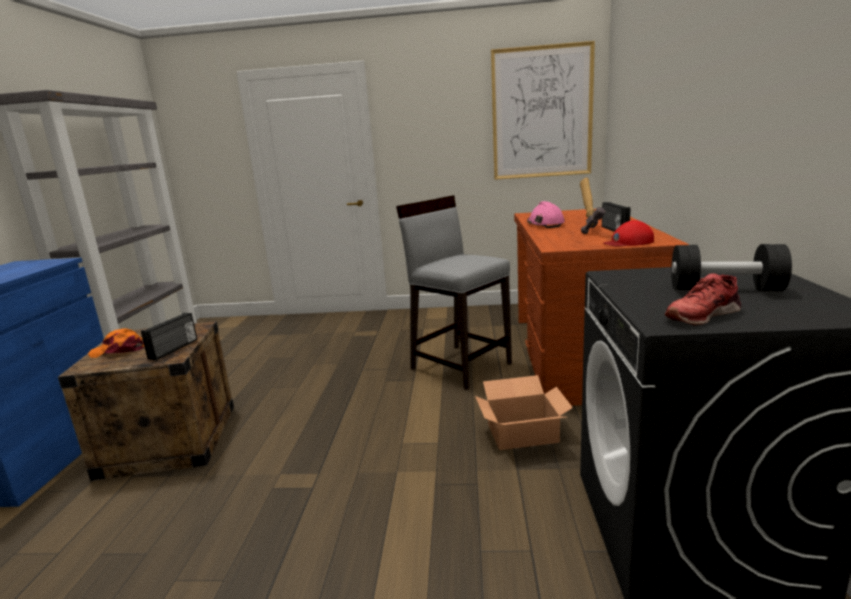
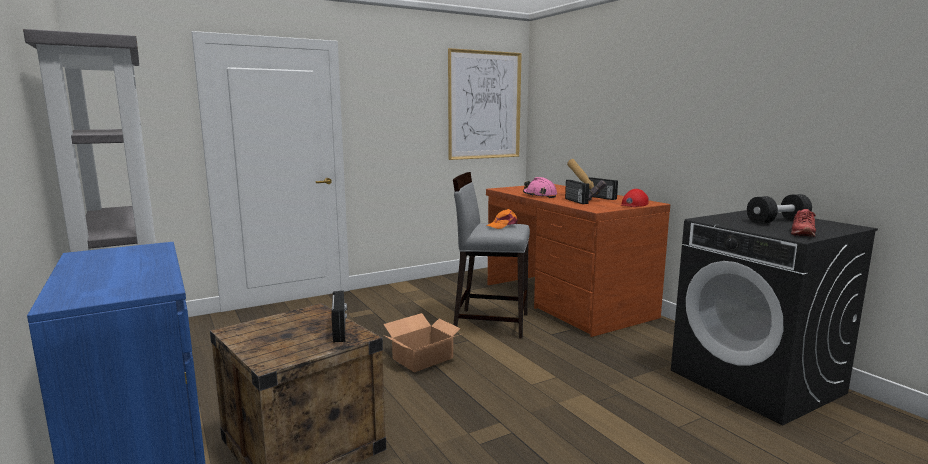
camera: 35 degrees left, 5 degrees down
orange cap [88,328,144,358] -> orange cap moved to [486,209,518,229]
cardboard box [475,375,573,450] -> cardboard box moved to [383,313,464,373]
none -> radio [565,180,589,204]

